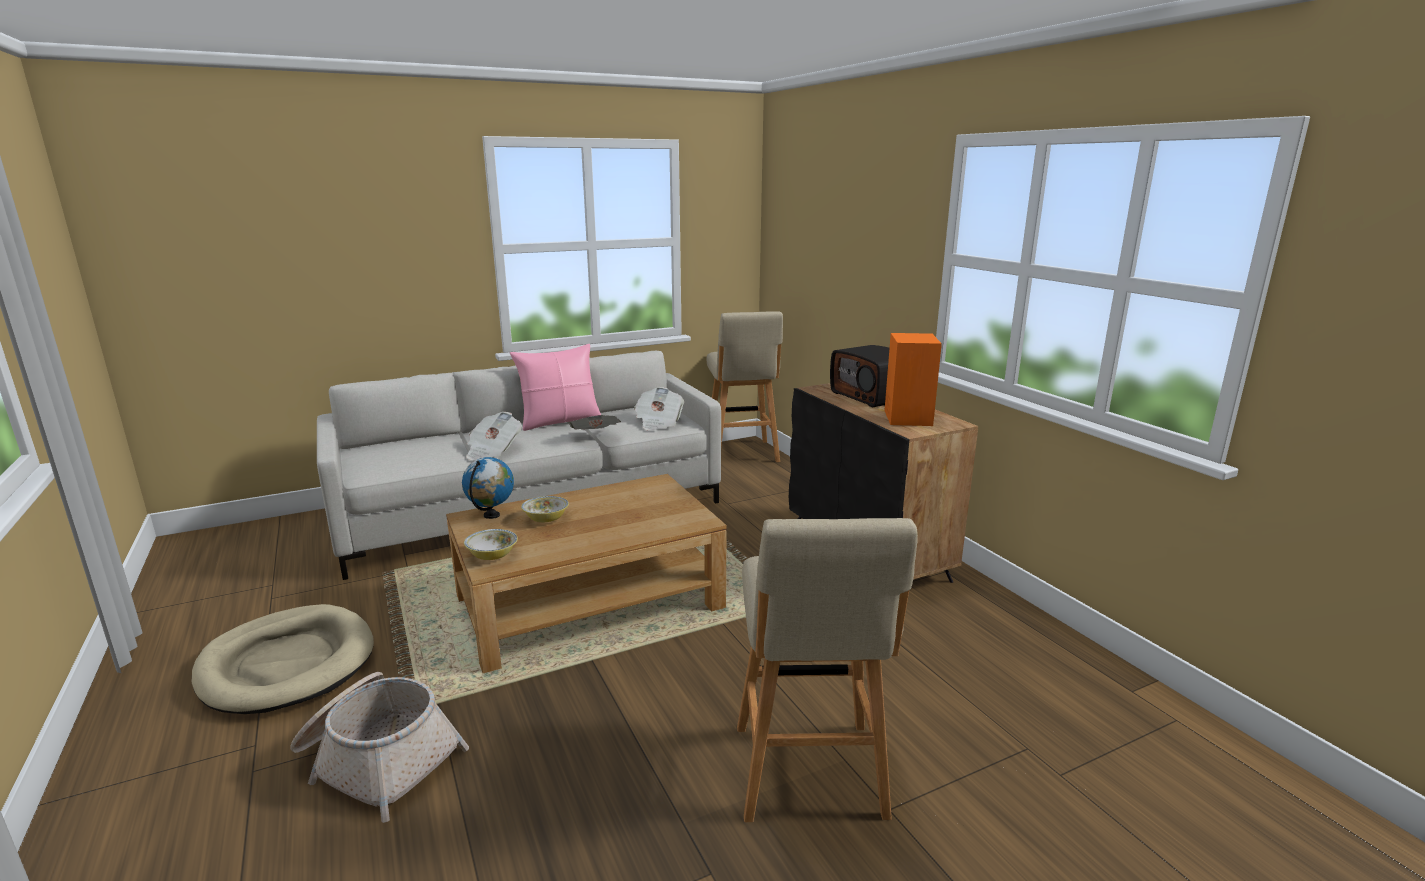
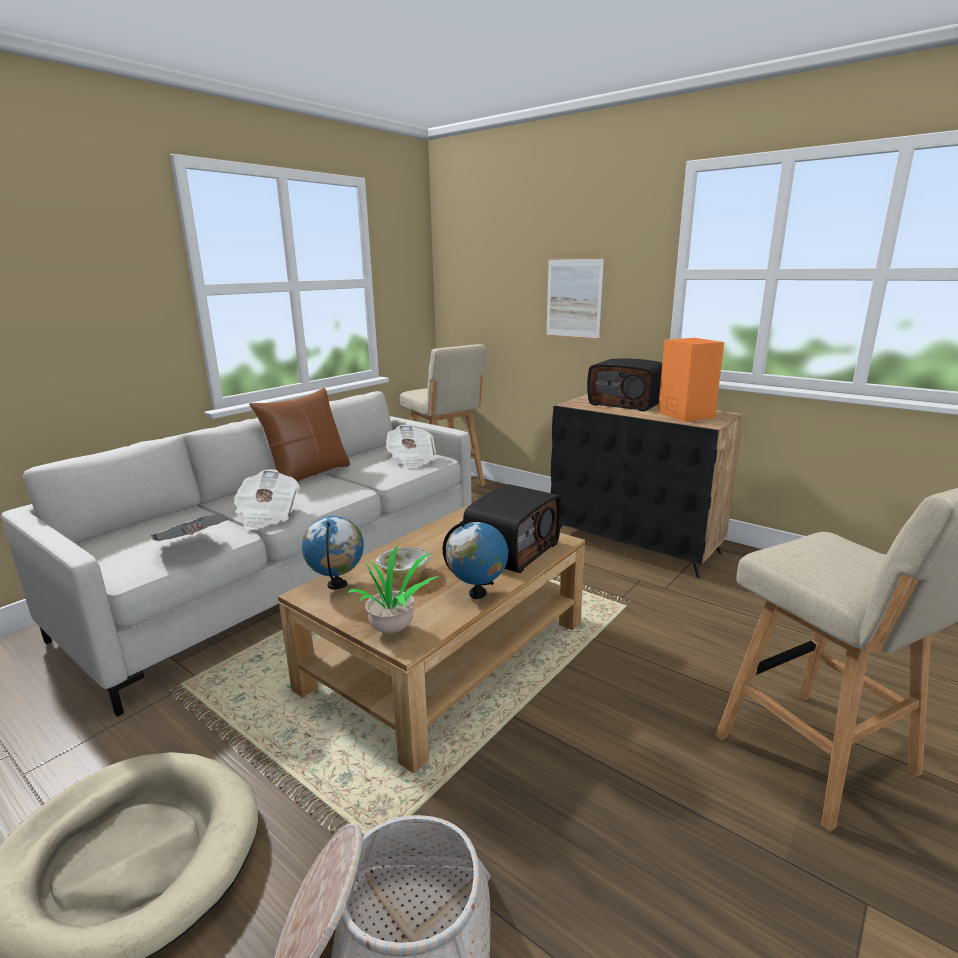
camera: 25 degrees left, 0 degrees up
bowl [464,529,518,560] -> potted plant [347,544,441,634]
pink pillow [510,344,601,431] -> brown pillow [249,388,350,481]
newspaper [568,415,621,430] -> newspaper moved to [150,514,228,541]
none -> globe [443,521,508,599]
none -> radio [463,484,561,573]
none -> picture [546,257,604,340]

